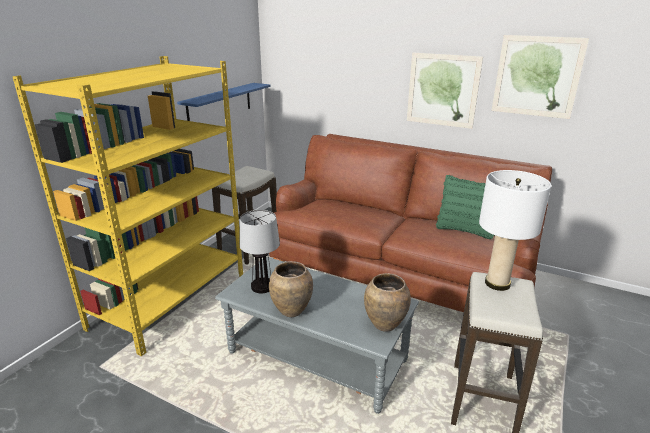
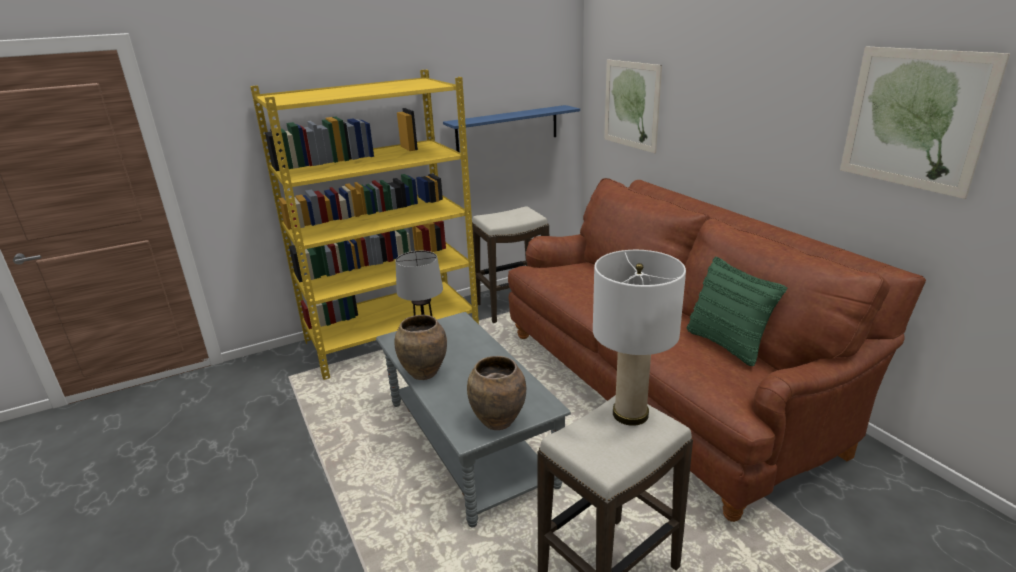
camera: 35 degrees right, 0 degrees up
picture [407,53,483,129] -> picture moved to [604,60,662,153]

